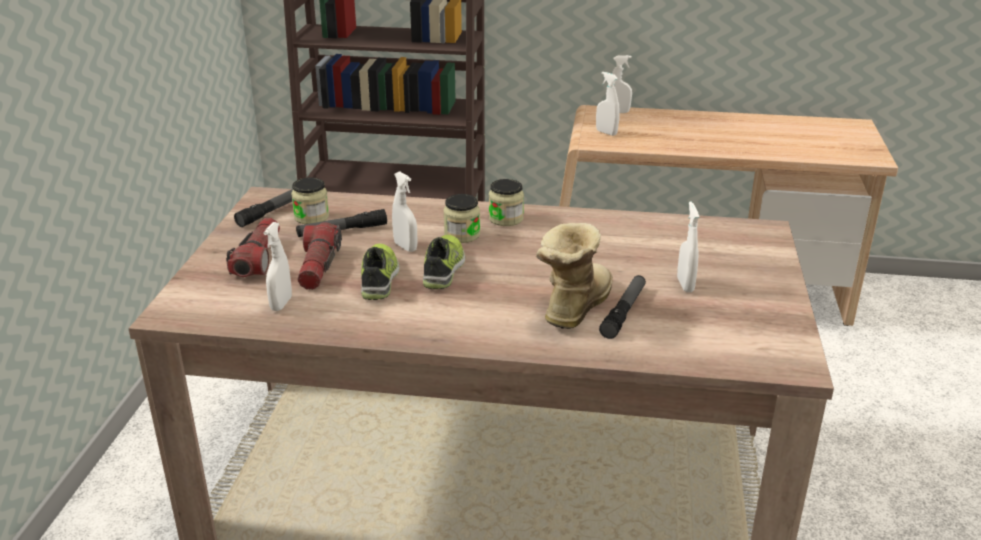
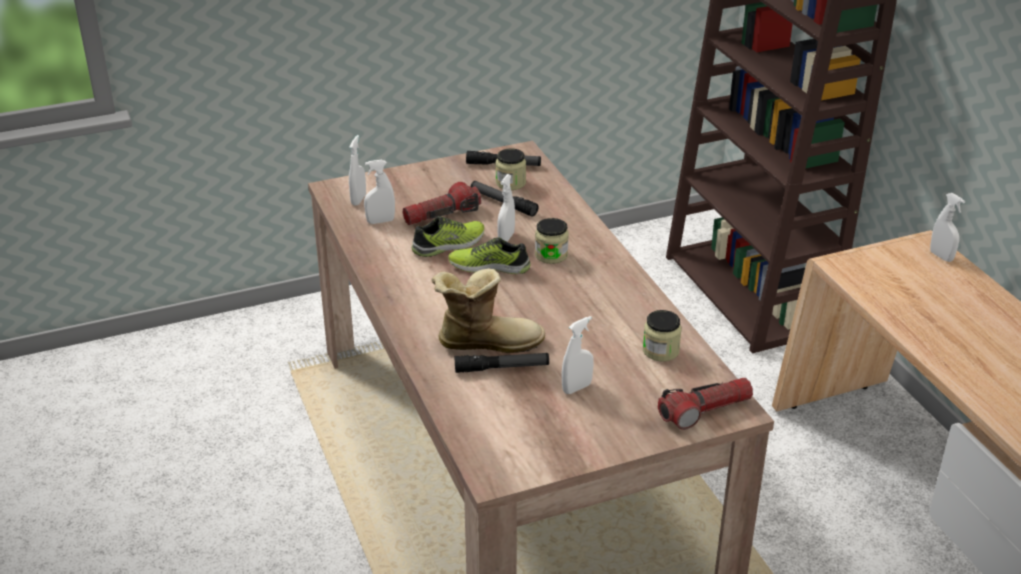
camera: 60 degrees right, 5 degrees up
flashlight [226,218,280,277] -> flashlight moved to [658,378,753,430]
shoe [423,235,465,289] -> shoe turned 150 degrees counterclockwise [449,237,531,274]
jar [489,179,524,226] -> jar moved to [643,310,682,362]
white spray bottle [596,72,620,136] -> white spray bottle moved to [349,135,366,206]

